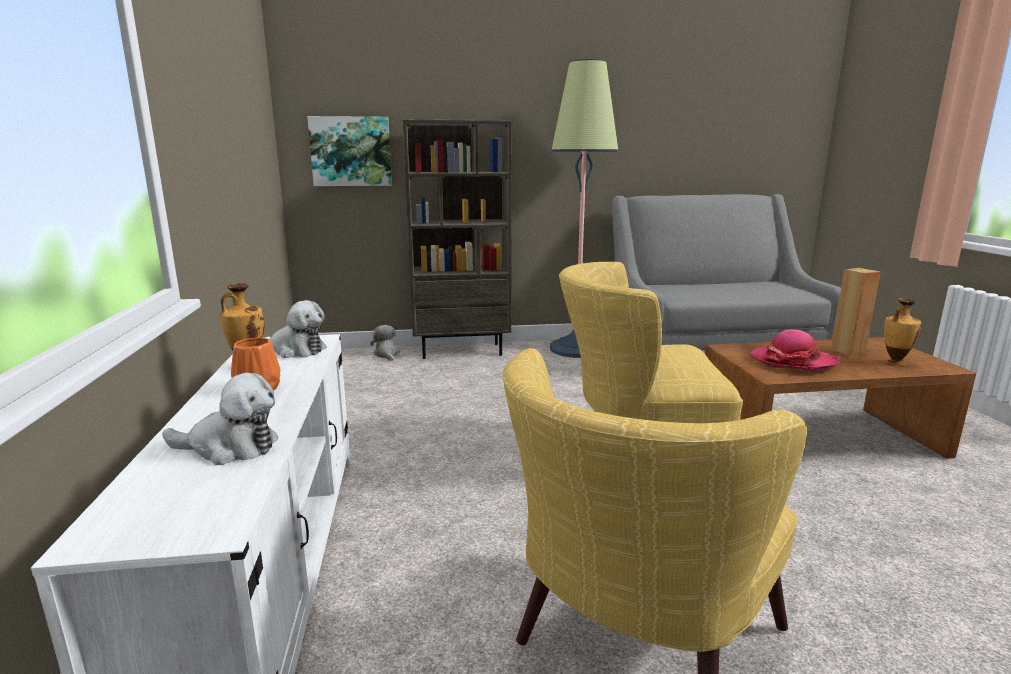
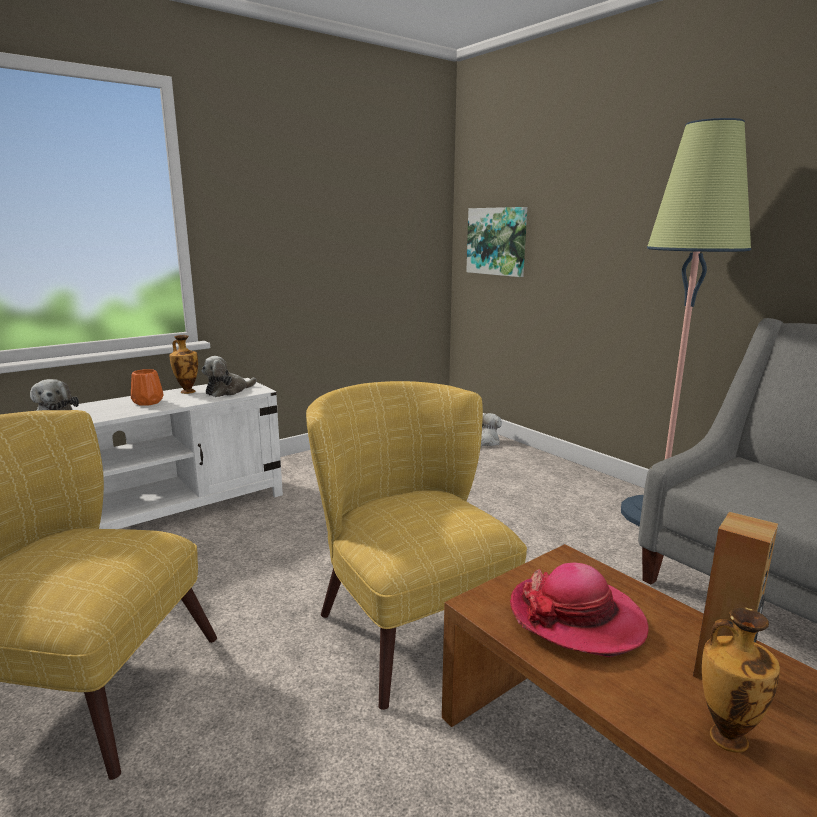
camera: 60 degrees right, 0 degrees up
plush toy [264,300,327,358] -> plush toy turned 60 degrees clockwise [202,356,257,397]
brown bookcase [402,119,512,359] -> none

